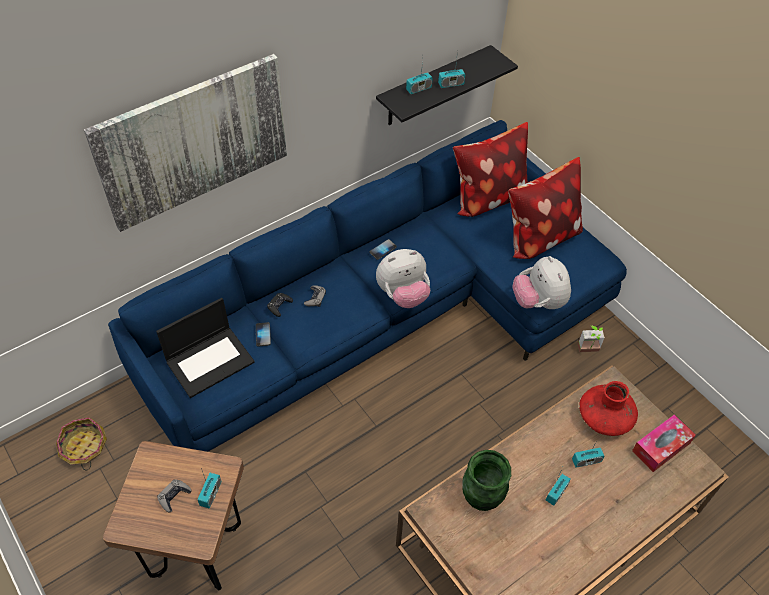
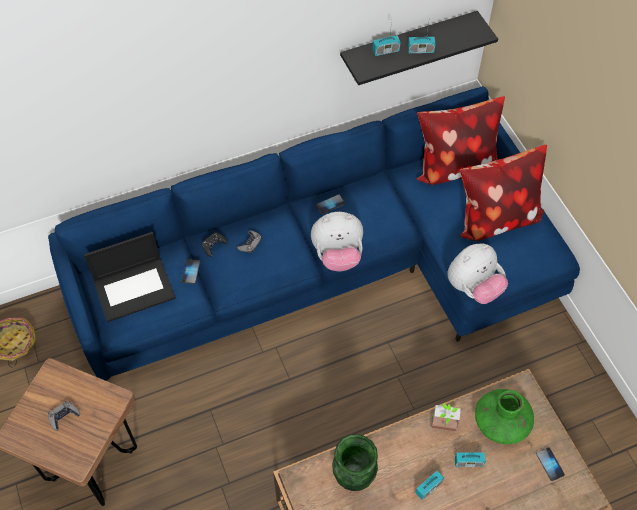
camera: 15 degrees right, 5 degrees up
picture [84,54,287,232] -> none
radio [198,468,221,509] -> none
plush toy [512,256,571,309] -> plush toy turned 120 degrees counterclockwise [448,244,508,304]
potted plant [578,326,605,352] -> potted plant moved to [431,403,461,431]
red vase [579,381,638,436] -> green vase [475,389,534,444]
tissue box [632,415,696,472] -> phone [536,447,565,481]

